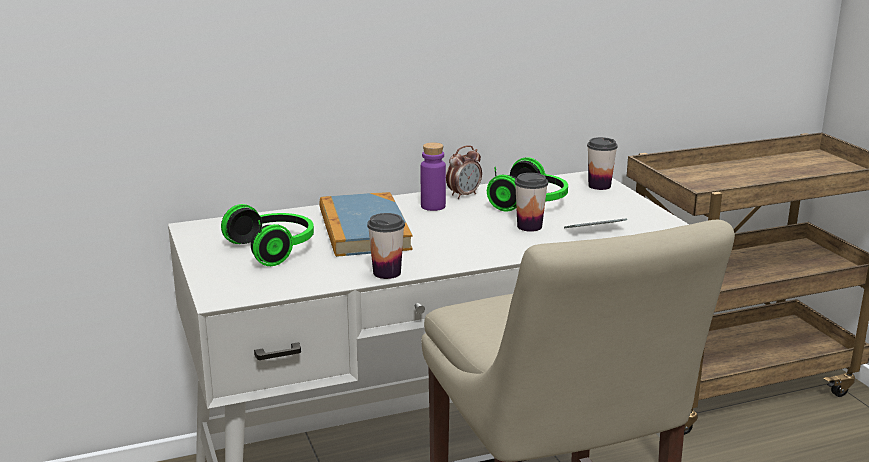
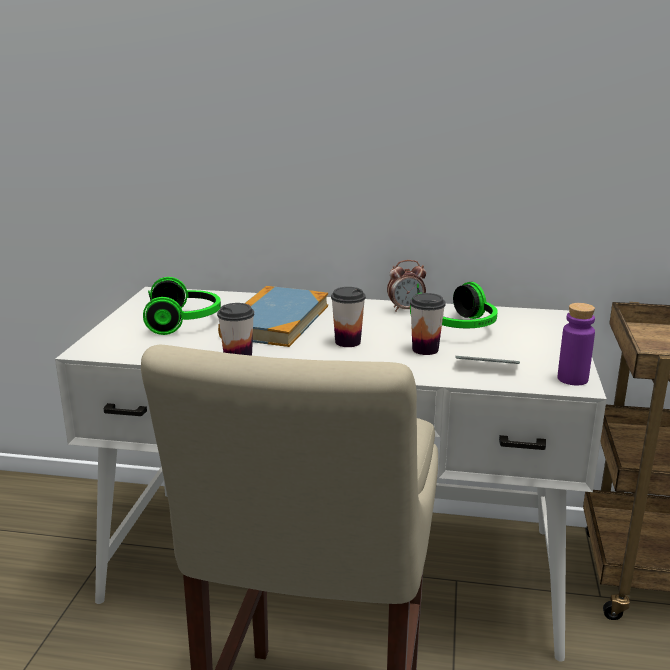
camera: 30 degrees right, 0 degrees up
purple bottle [421,142,446,211] -> purple bottle moved to [558,303,595,385]
cup [587,137,618,190] -> cup moved to [331,287,366,347]

